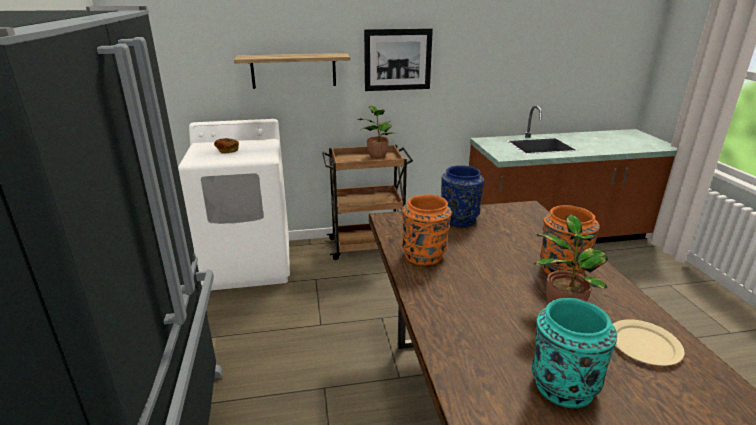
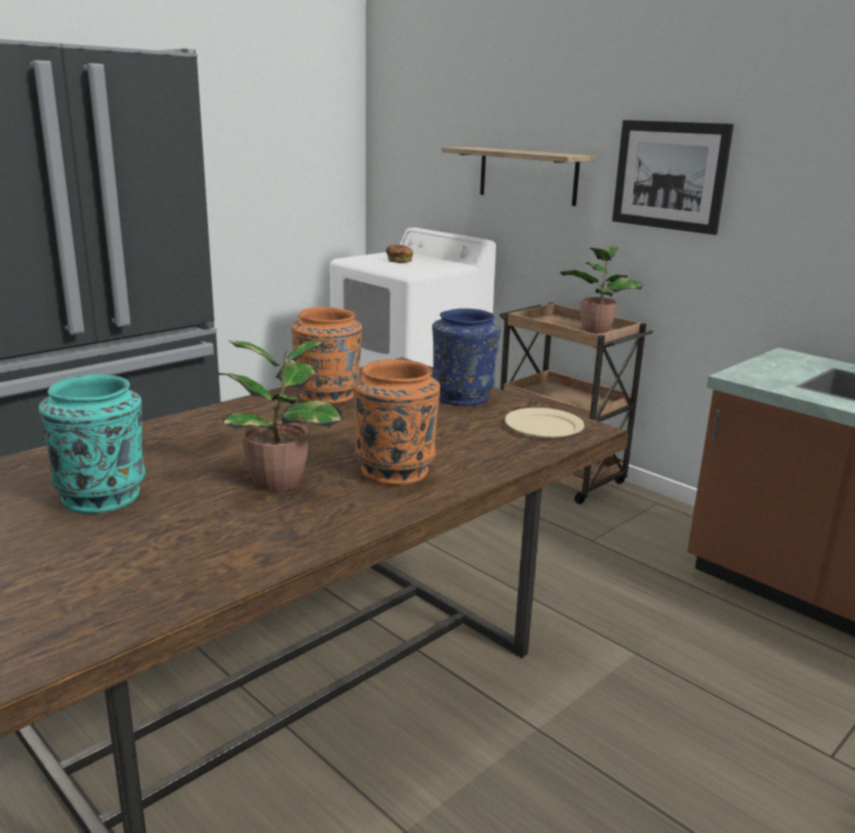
camera: 55 degrees right, 5 degrees down
beige plate [613,319,685,366] -> beige plate moved to [505,408,584,438]

